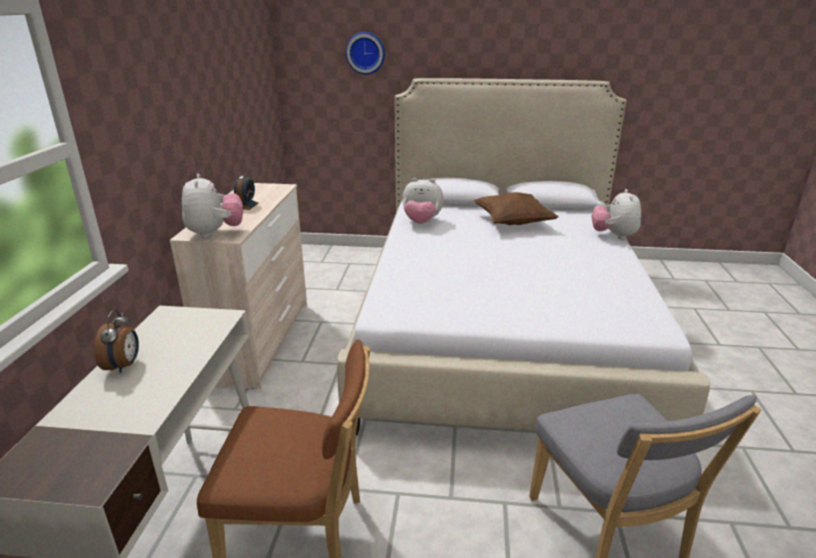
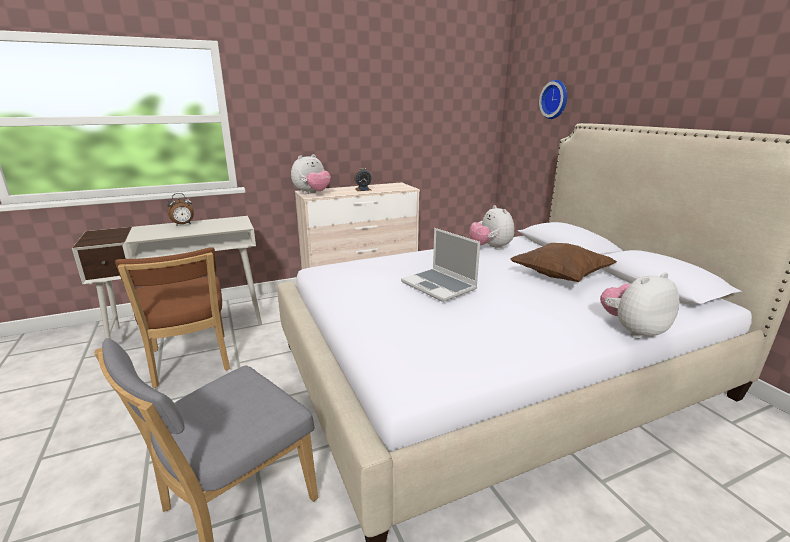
camera: 60 degrees right, 5 degrees down
none -> laptop [401,228,480,302]

